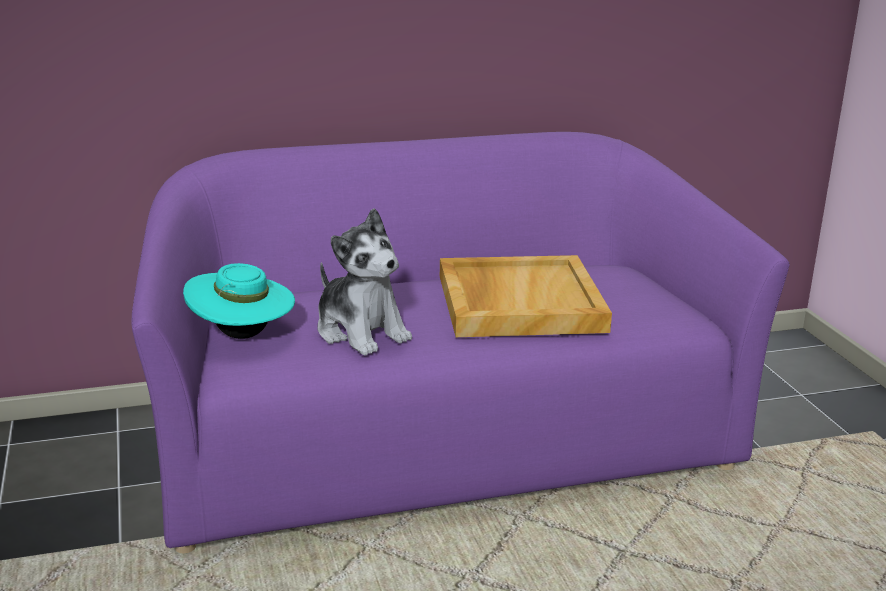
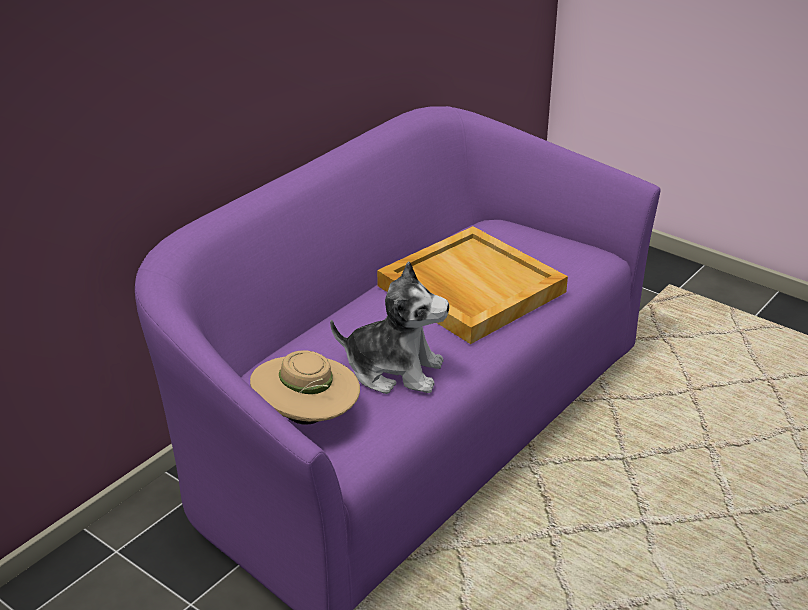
camera: 35 degrees left, 10 degrees up
turquoise hat [183,263,295,339] -> beige hat [250,350,360,425]

